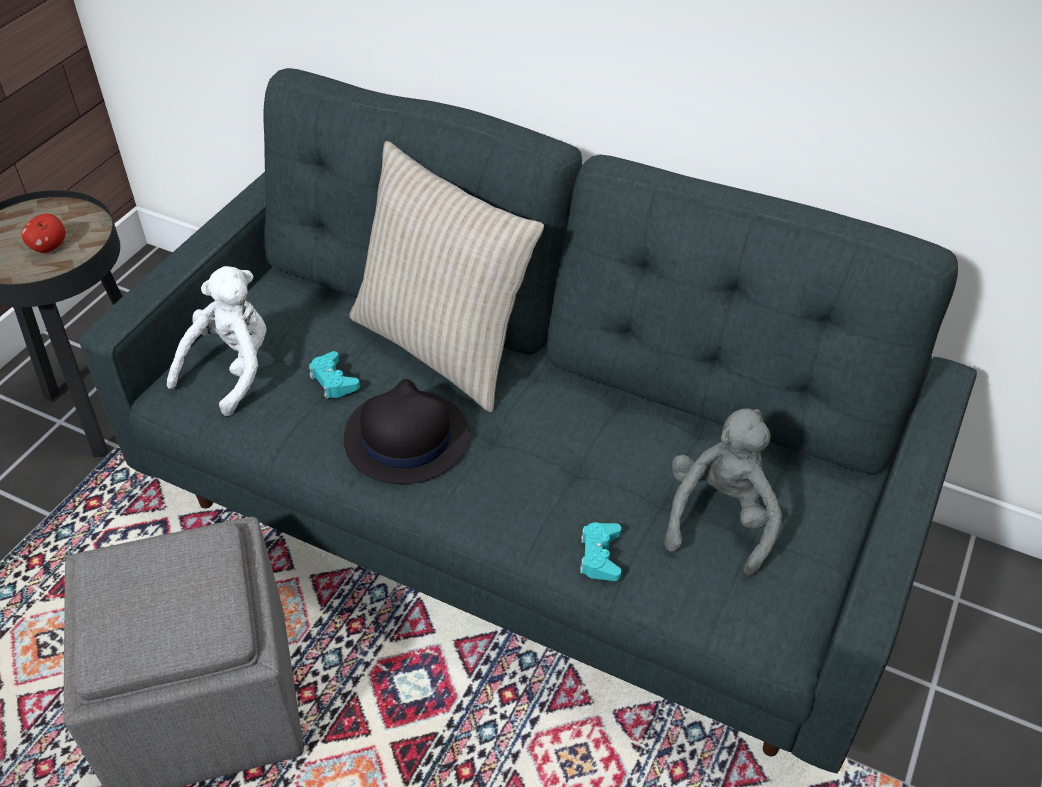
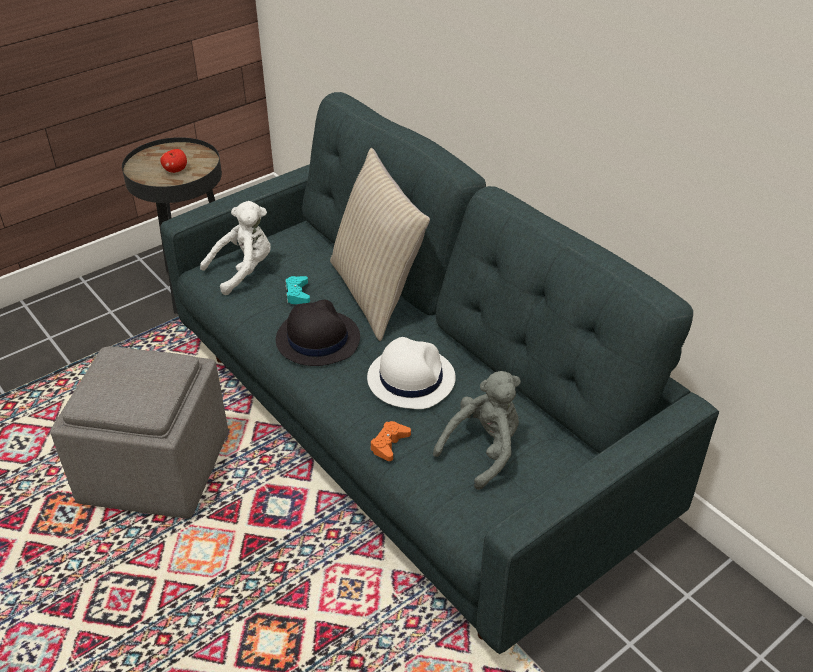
camera: 25 degrees right, 5 degrees down
turquoise game controller [580,522,621,581] -> orange game controller [370,421,411,461]
none -> white hat [367,337,456,409]

